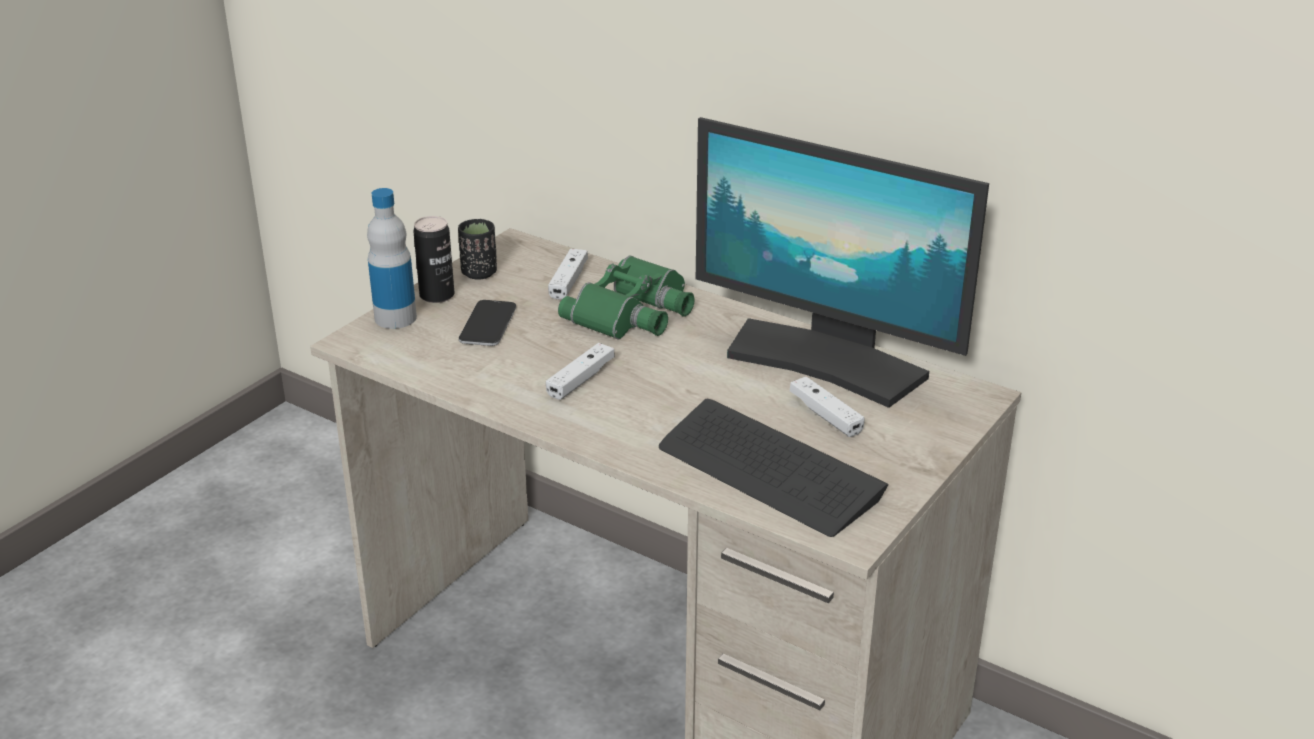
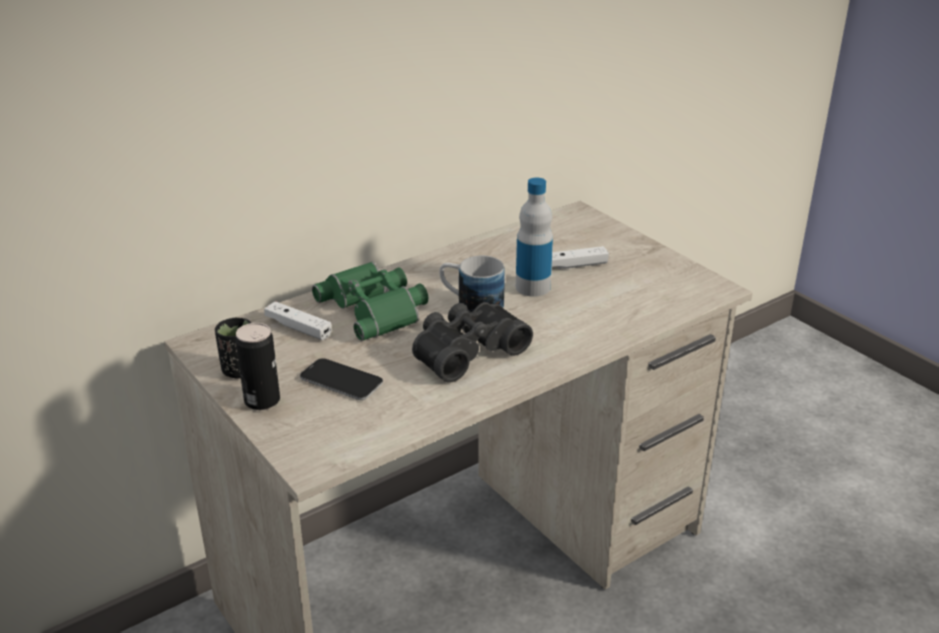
camera: 70 degrees left, 0 degrees up
bottle [367,188,417,329] -> bottle moved to [516,177,553,297]
white game controller [546,343,615,400] -> black binoculars [412,302,533,383]
keyboard [659,399,889,537] -> none
monitor [696,117,989,408] -> none
none -> mug [439,256,505,312]

